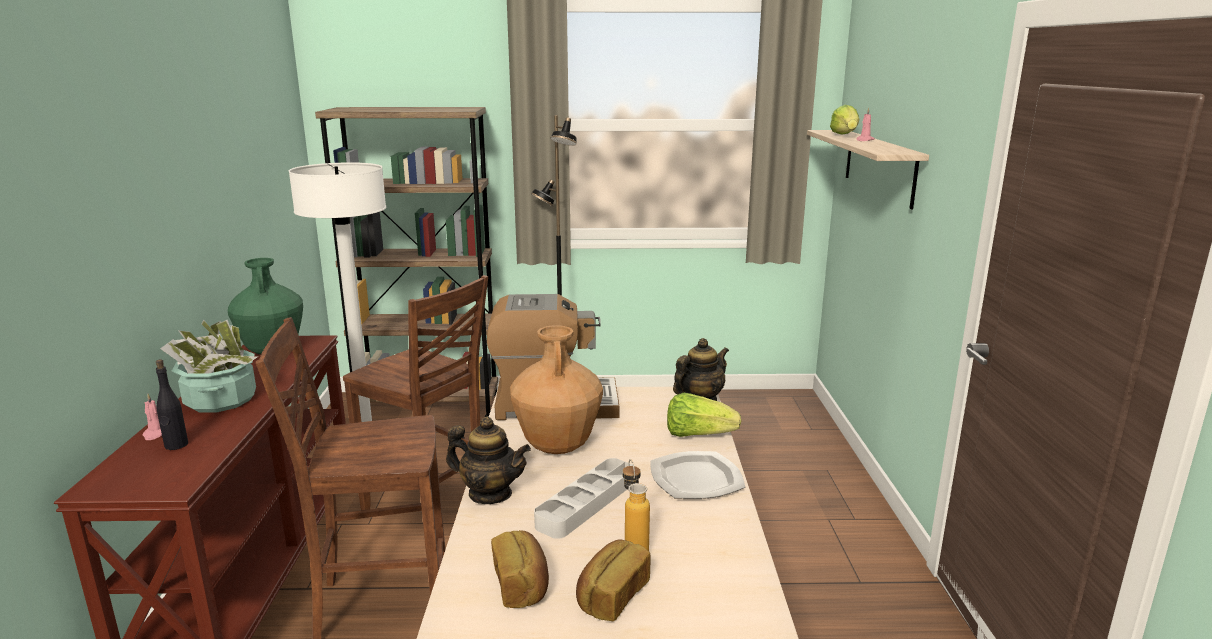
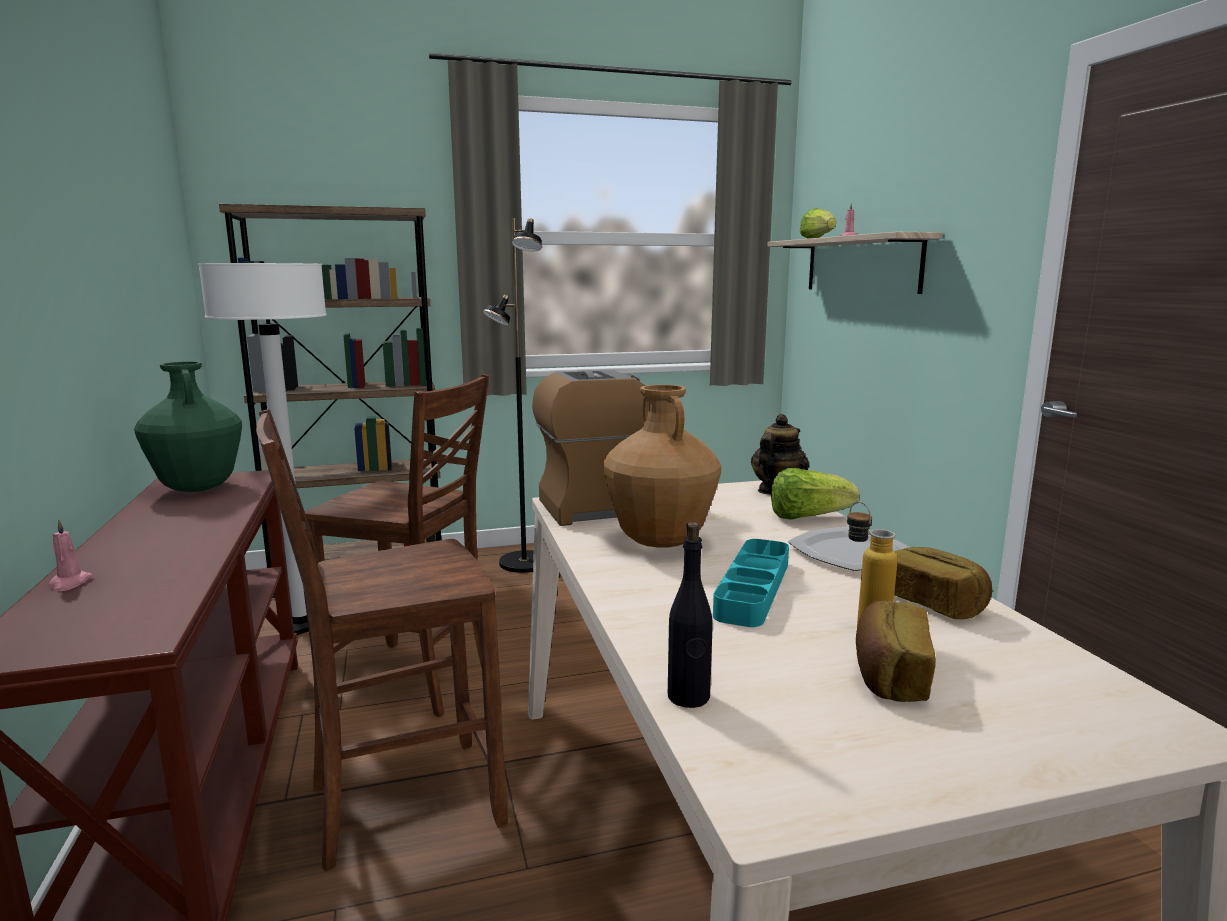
camera: 15 degrees left, 5 degrees down
black bottle [156,359,188,450] -> black bottle moved to [668,522,713,708]
potted plant [160,320,257,412] -> none
teapot [446,417,531,504] -> none
bread [491,530,549,608] -> bread moved to [894,547,992,619]
grey tray [534,458,633,539] -> turquoise tray [713,539,789,627]

